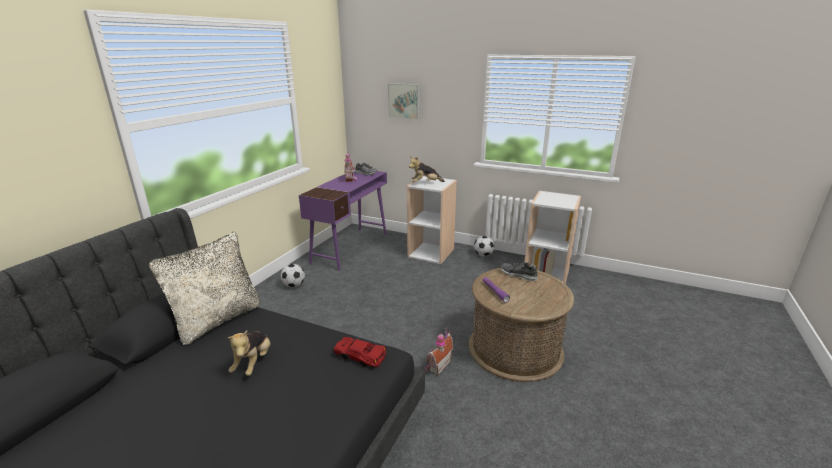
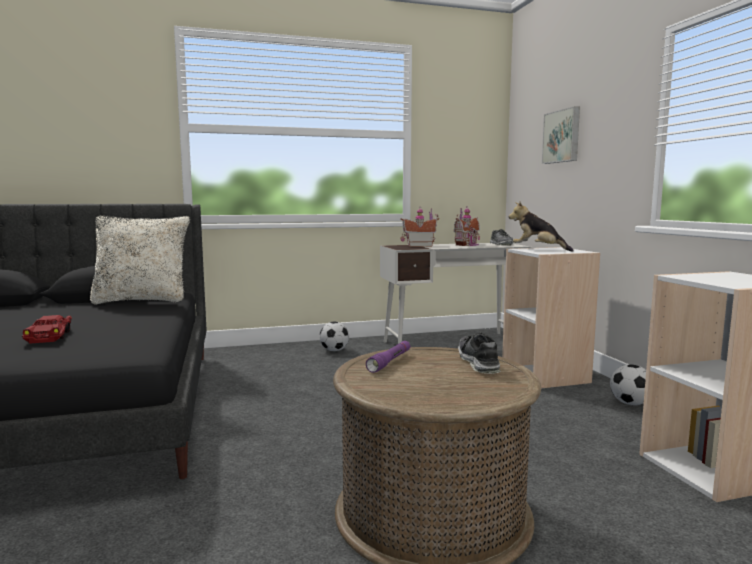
camera: 50 degrees right, 15 degrees down
plush toy [228,330,270,376] -> none
purple desk [299,171,387,271] -> white desk [380,243,532,344]
red toy car [333,337,386,367] -> red toy car moved to [22,315,72,344]
toy house [425,328,453,375] -> toy house moved to [400,207,439,247]

